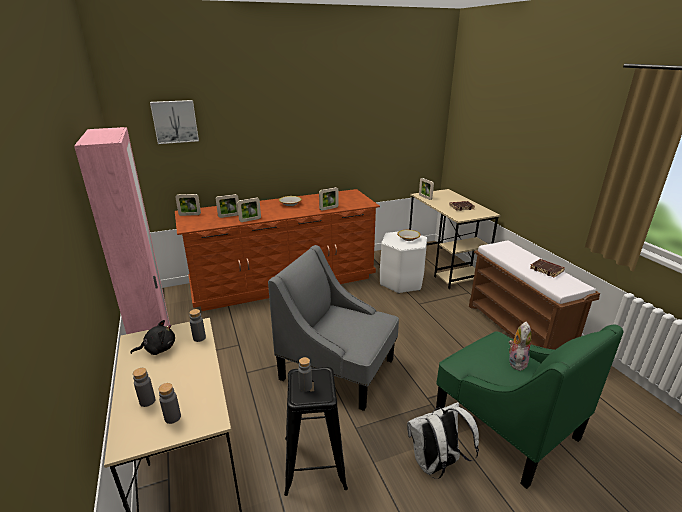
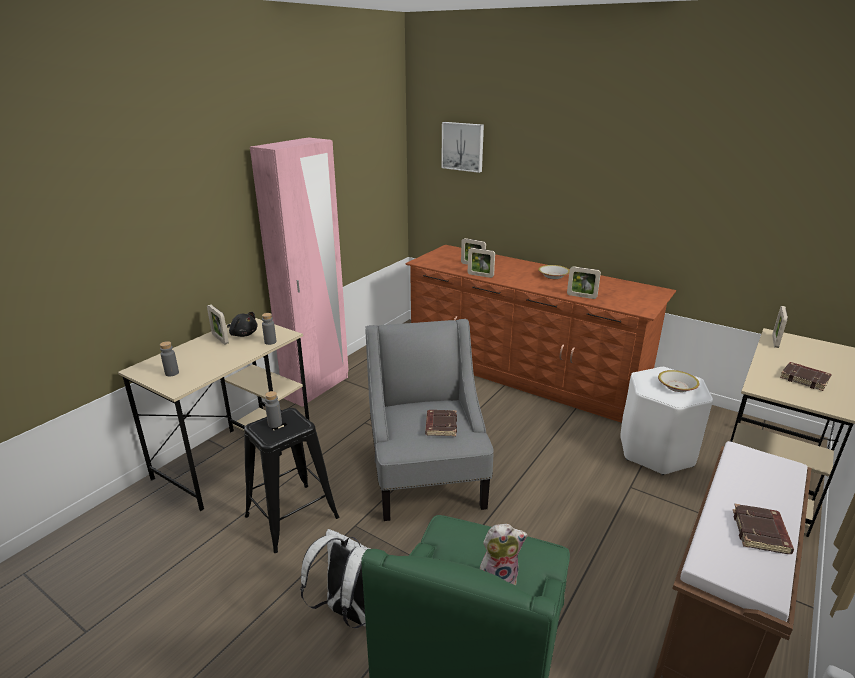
camera: 55 degrees right, 0 degrees up
grey bottle [133,368,155,407] -> none
picture frame [175,194,201,216] -> picture frame moved to [207,304,229,345]
none -> brown book [425,410,457,436]

